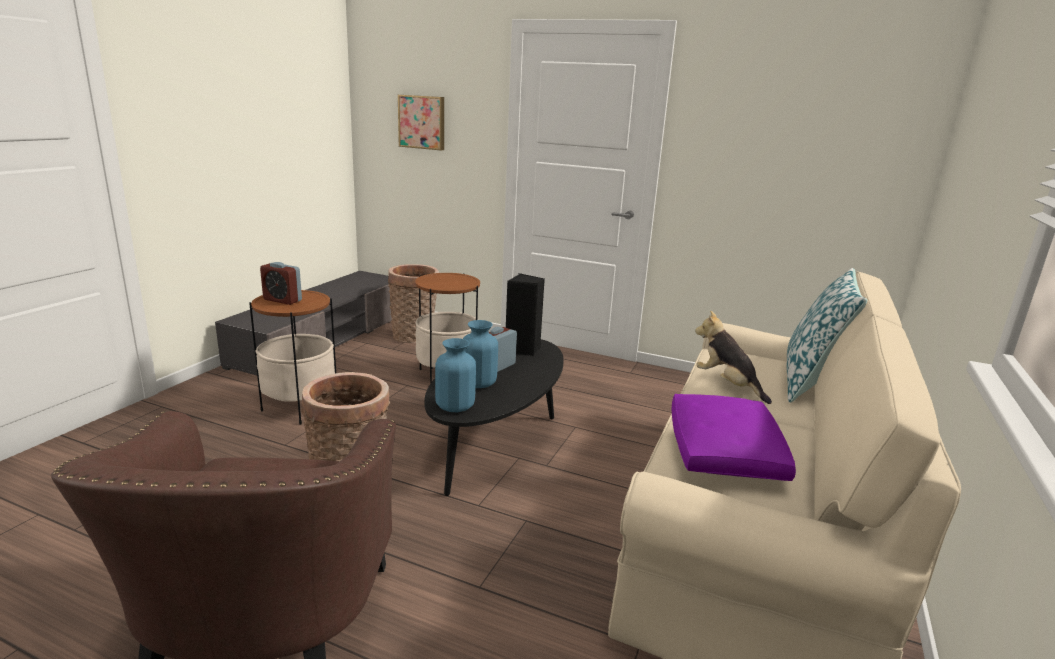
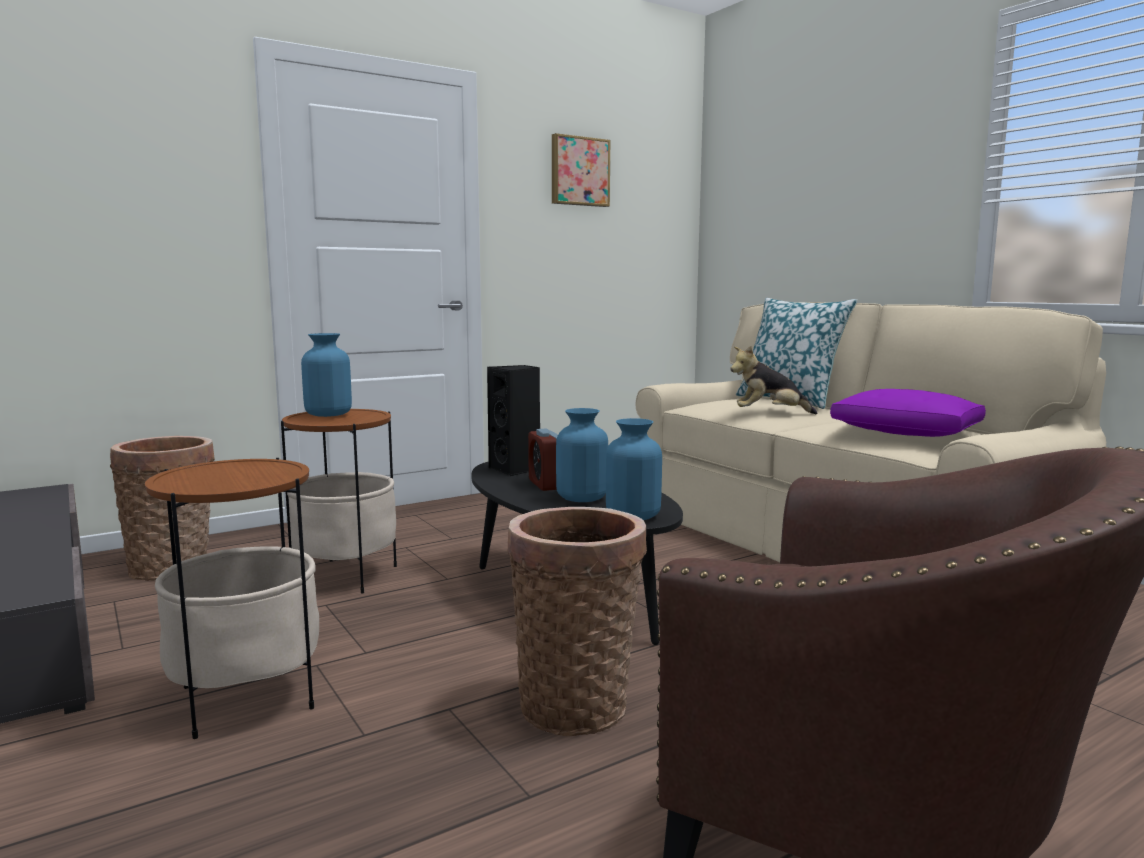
camera: 55 degrees left, 10 degrees down
alarm clock [260,262,302,305] -> none
picture [398,95,444,150] -> picture moved to [552,133,610,207]
none -> blue vase [301,333,352,417]

